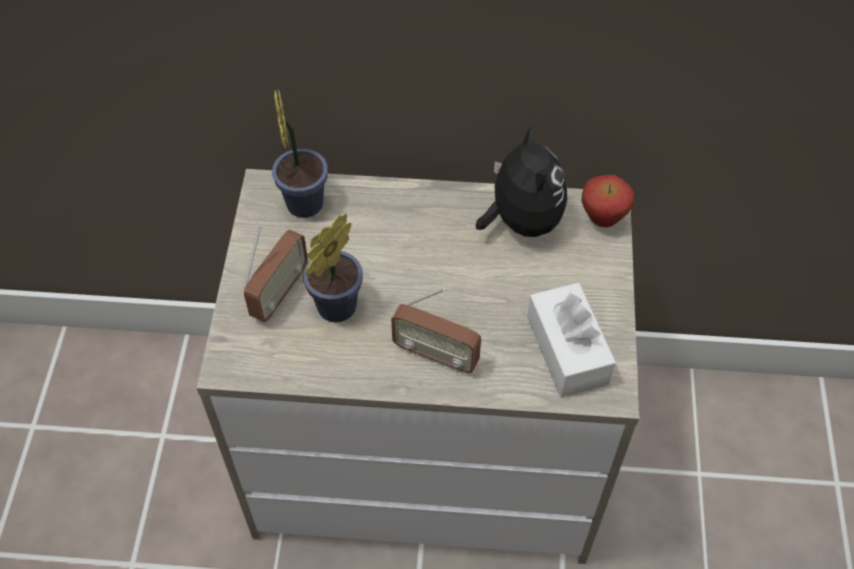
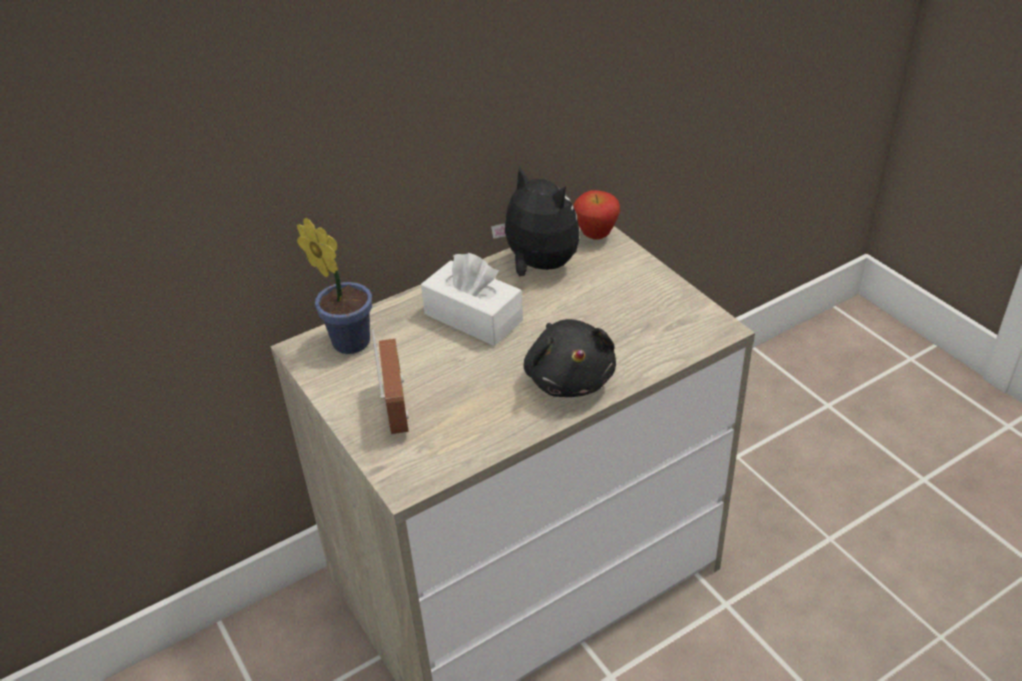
camera: 35 degrees left, 15 degrees down
potted plant [303,214,363,322] -> none
radio [391,288,481,374] -> black plush toy [524,319,616,397]
white tissue box [527,283,616,397] -> white tissue box moved to [421,253,523,346]

